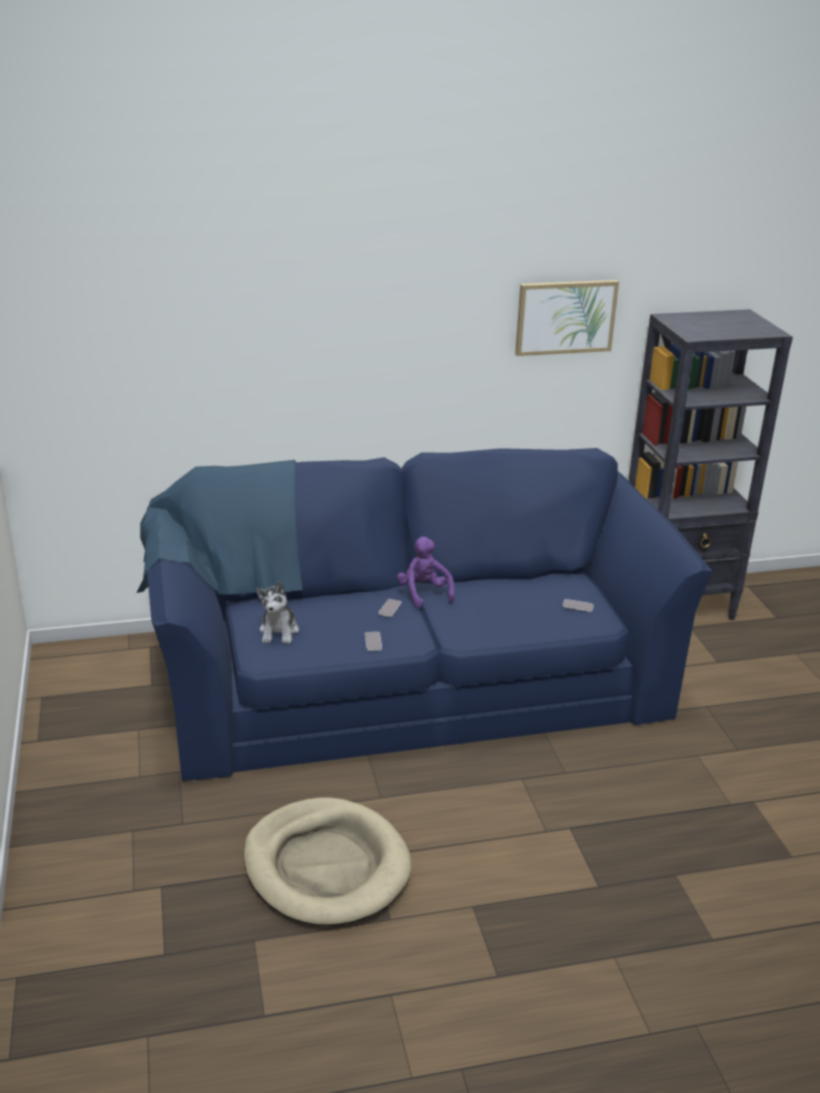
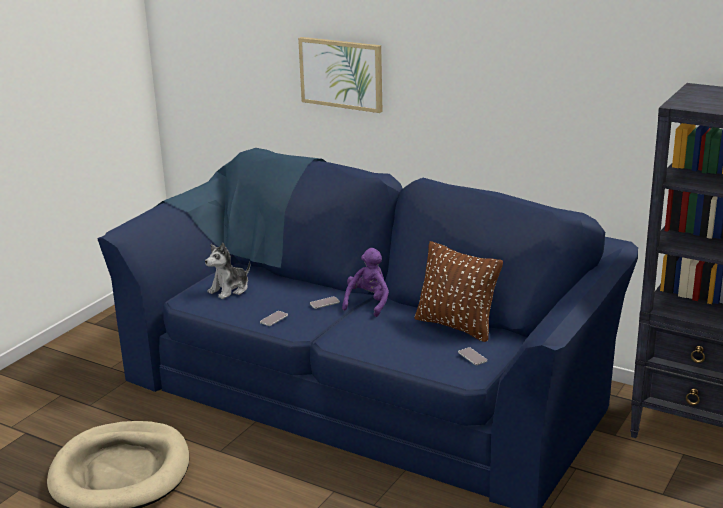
camera: 45 degrees right, 5 degrees down
picture [515,280,619,356] -> picture moved to [298,37,383,113]
none -> brown pillow [415,241,503,342]

